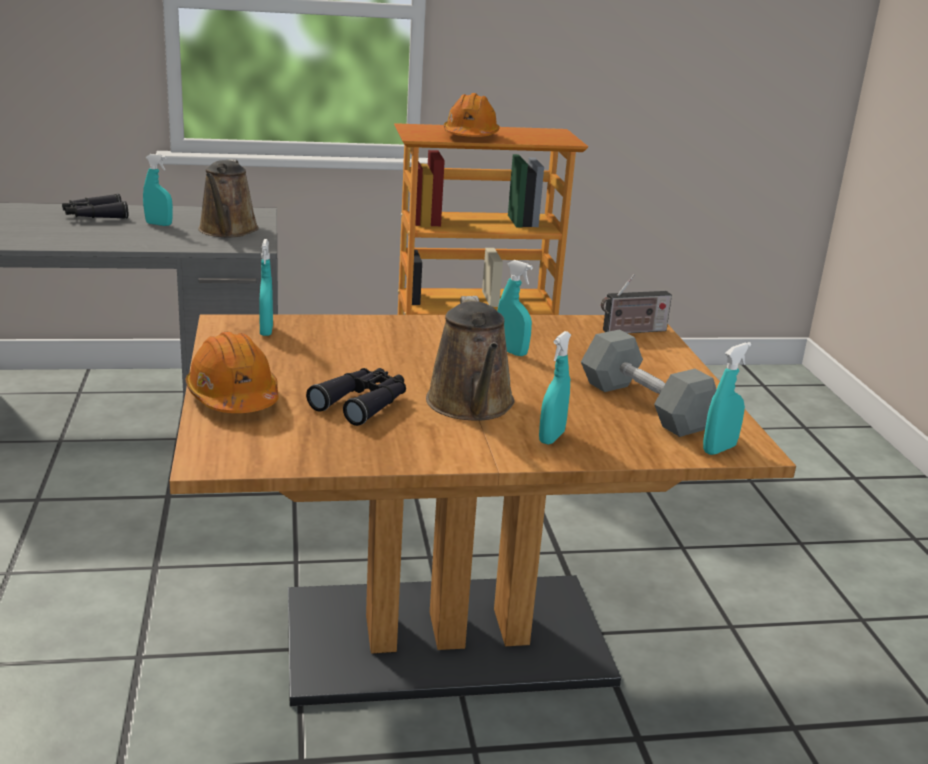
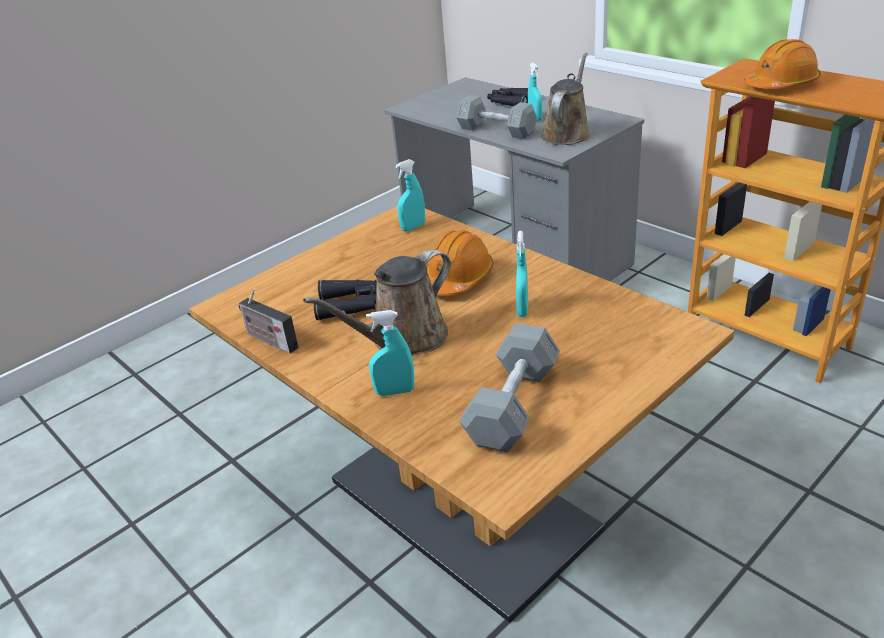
camera: 60 degrees right, 10 degrees up
orange hard hat [186,332,279,413] -> orange hard hat moved to [427,230,493,296]
brown watering can [198,159,259,237] -> brown watering can turned 150 degrees clockwise [541,53,591,145]
radio [601,274,672,333] -> radio moved to [239,289,299,354]
turquoise spray bottle [703,342,752,455] -> none
none -> grey dumbbell [456,95,537,139]

